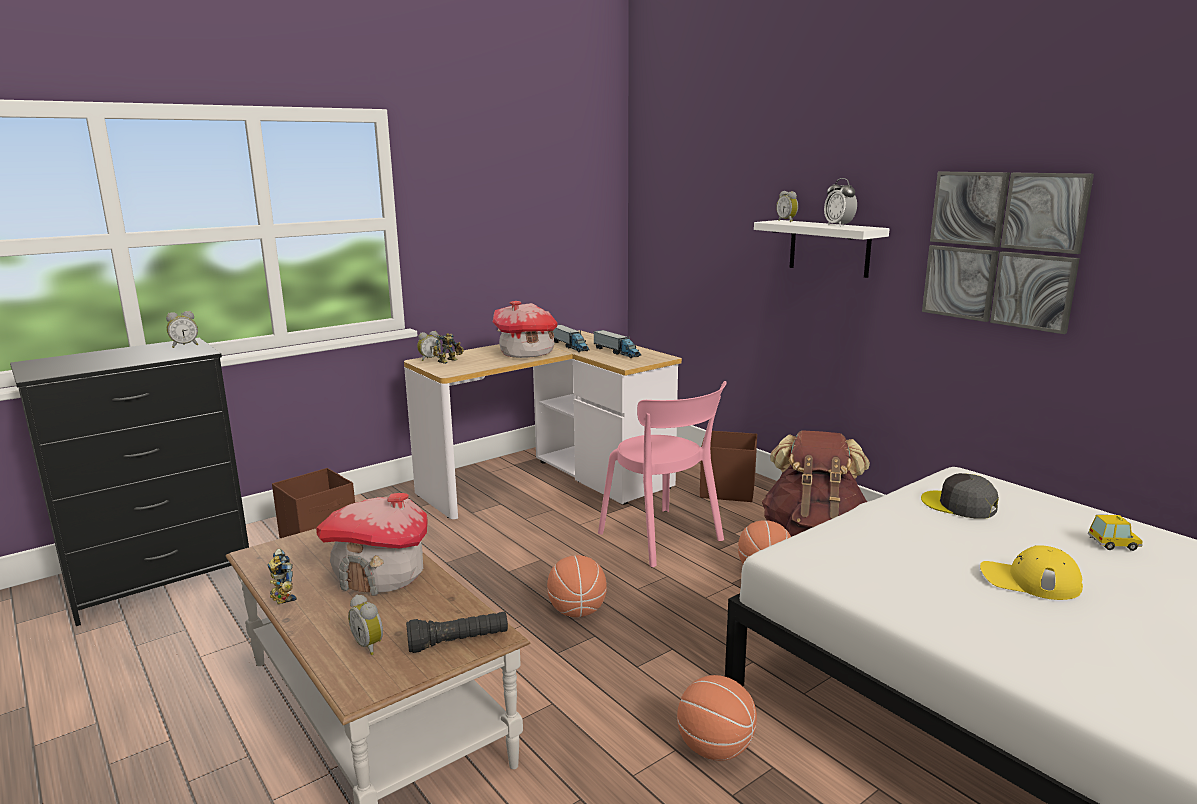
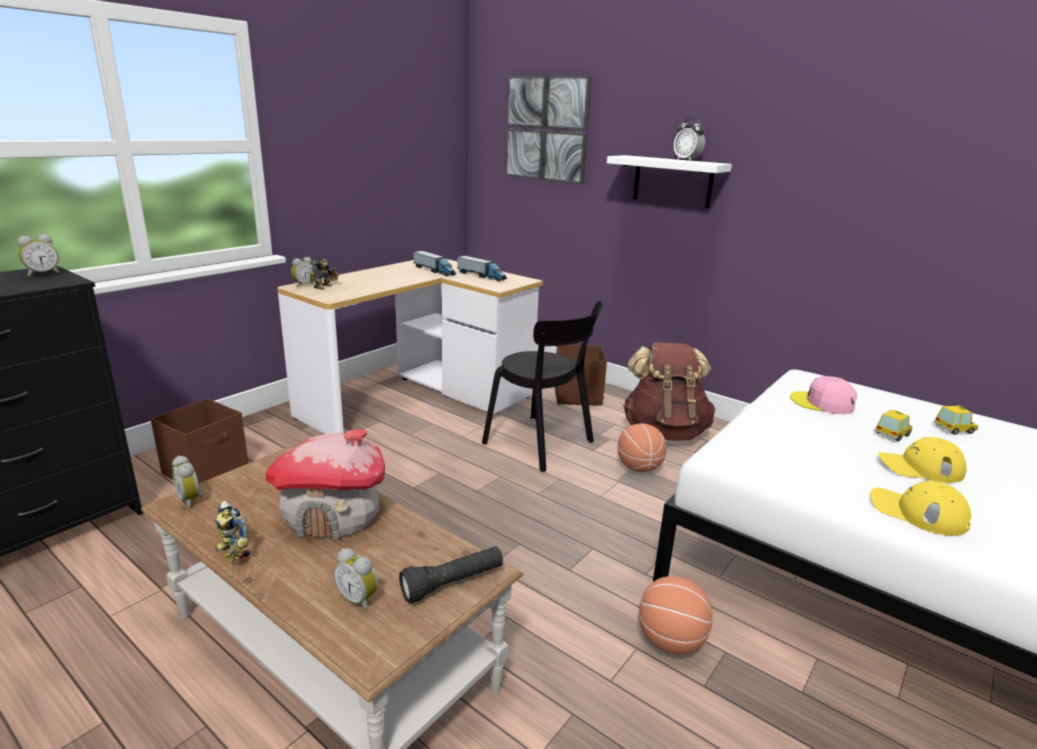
camera: 15 degrees left, 5 degrees up
toy house [493,301,558,358] -> none
basketball [547,555,607,617] -> none
pink chair [598,381,727,568] -> black chair [482,301,603,472]
alarm clock [776,191,798,222] -> alarm clock moved to [172,455,203,509]
grey cap [921,473,999,519] -> pink cap [790,376,857,414]
picture [922,172,1094,334] -> picture moved to [505,76,592,184]
none -> yellow cap [870,480,971,536]
none -> toy car [875,410,912,441]

